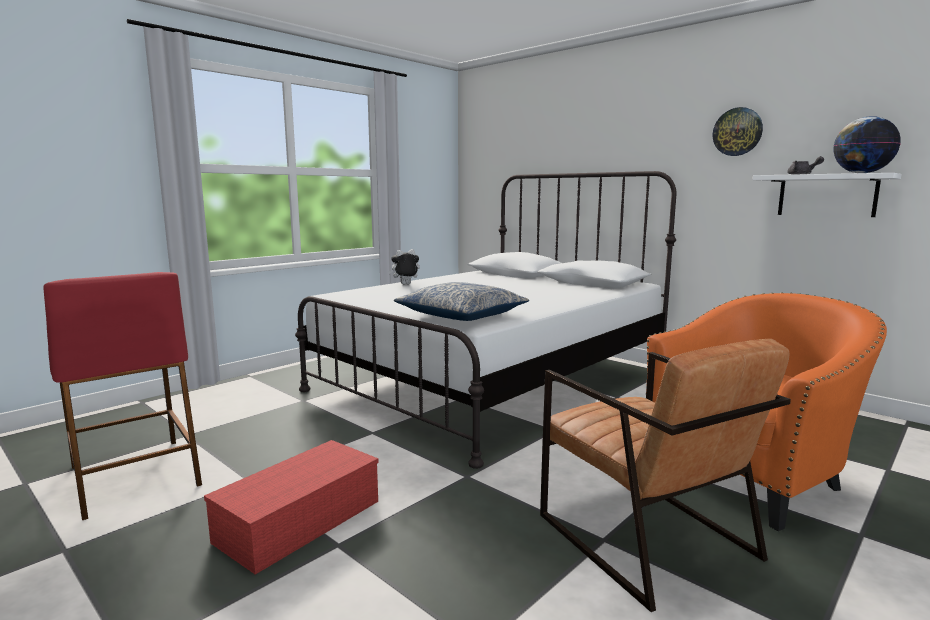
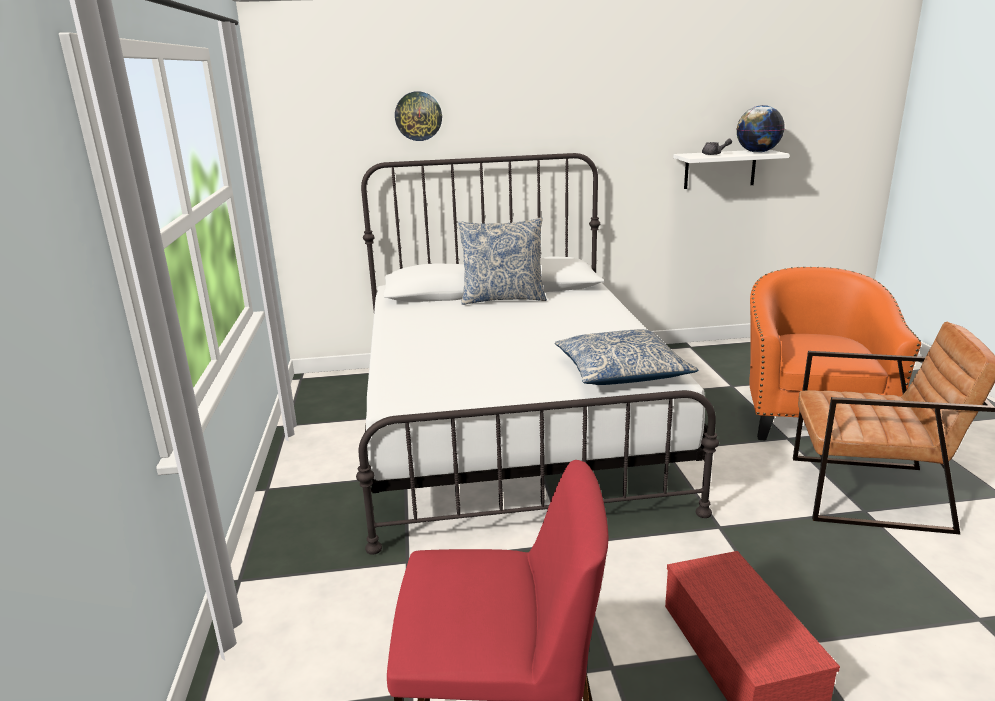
camera: 50 degrees left, 10 degrees up
plush toy [388,249,420,284] -> none
wall clock [713,107,763,156] -> wall clock moved to [395,91,442,141]
none -> pillow [458,217,547,305]

